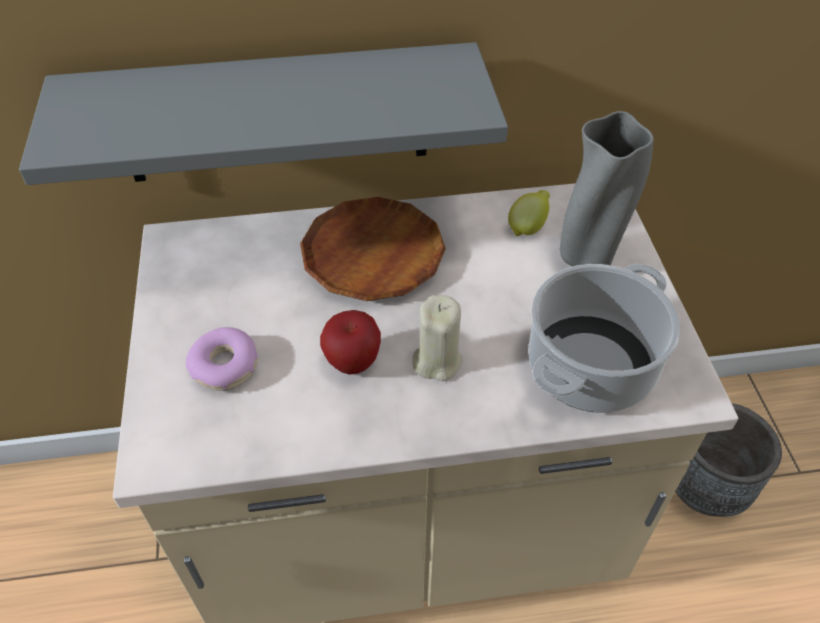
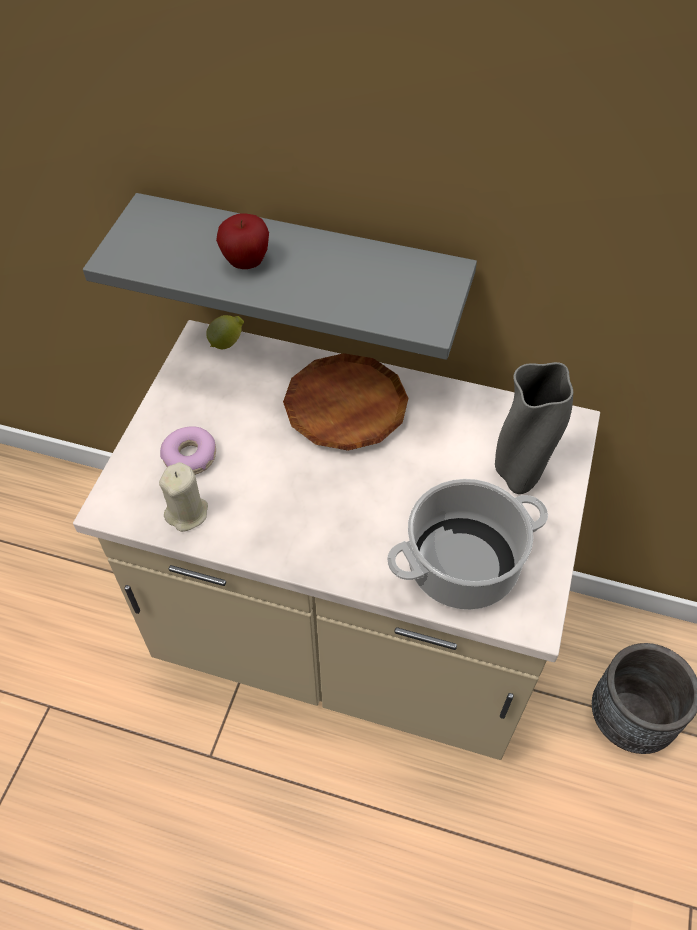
camera: 25 degrees right, 5 degrees up
apple [320,310,381,375] -> apple moved to [216,213,269,269]
beige candle [412,295,463,381] -> beige candle moved to [159,462,208,532]
lemon [508,190,550,236] -> lemon moved to [206,315,244,349]

